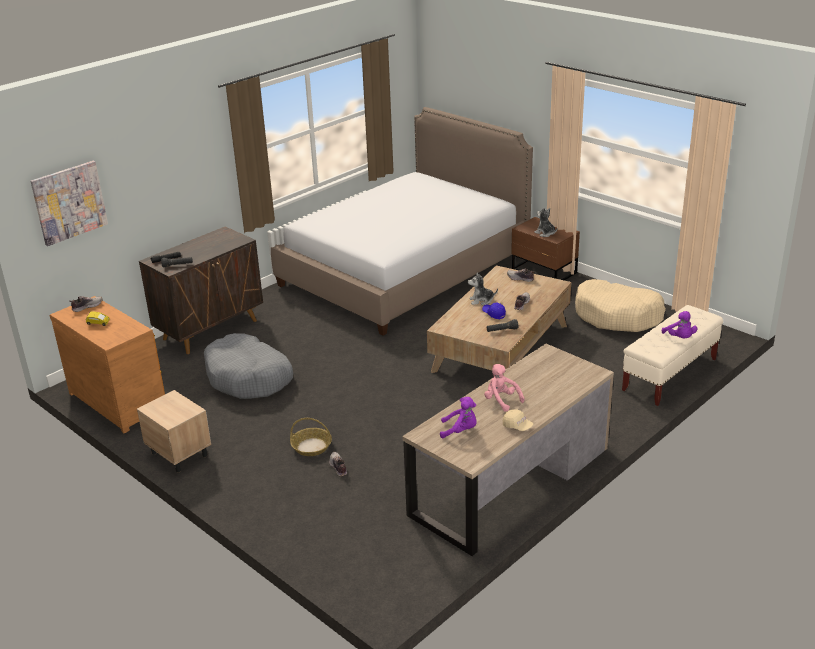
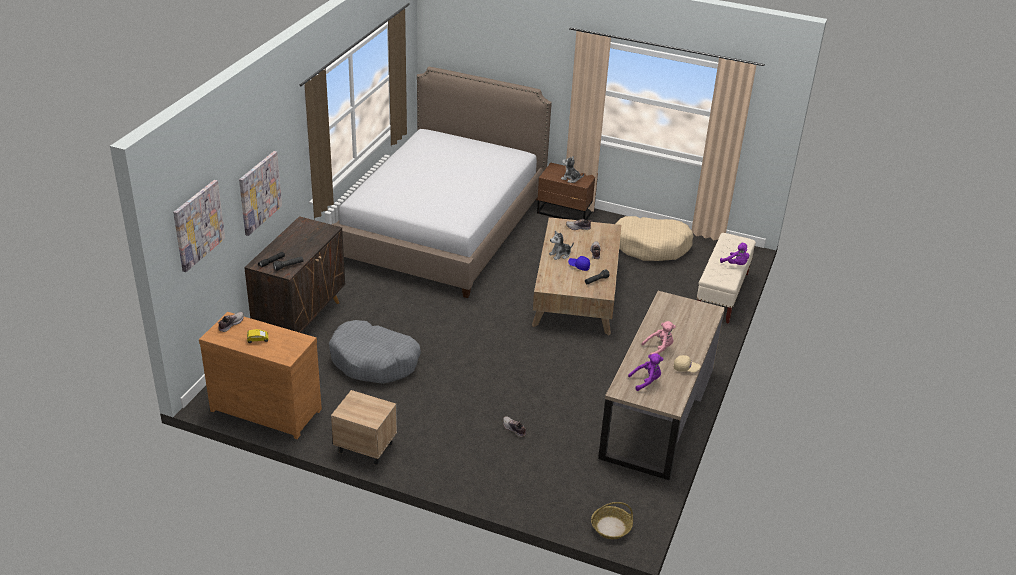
camera: 25 degrees left, 5 degrees up
basket [290,418,332,456] -> basket moved to [591,502,633,539]
pink plush toy [484,364,525,412] -> pink plush toy turned 135 degrees clockwise [641,321,676,355]
none -> picture [239,151,282,236]

